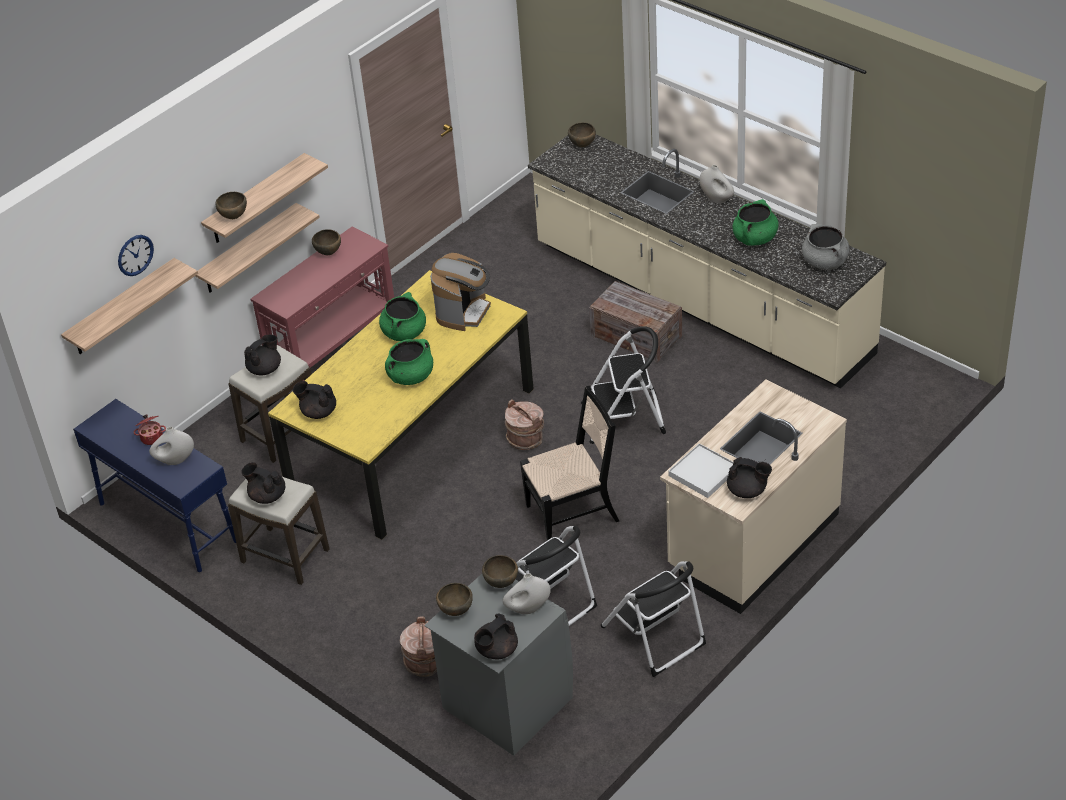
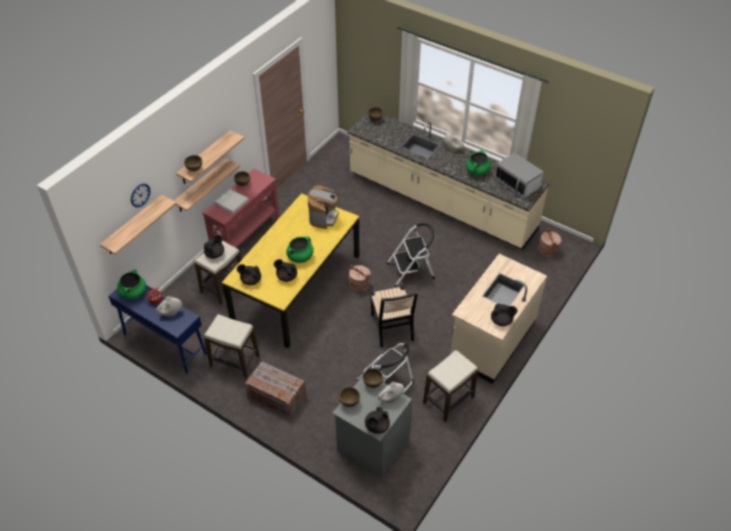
camera: 10 degrees left, 5 degrees up
black teapot [241,462,285,504] -> black teapot moved to [274,259,297,282]
green cooking pot [379,292,426,341] -> green cooking pot moved to [117,269,146,300]
brown bucket [400,616,437,677] -> brown bucket moved to [538,229,561,257]
chair [520,386,619,540] -> chair turned 105 degrees clockwise [370,286,418,347]
crate [589,281,682,363] -> crate moved to [245,361,306,418]
step ladder [601,561,706,677] -> stool [423,350,478,422]
white tray [668,443,734,498] -> white tray moved to [214,188,249,214]
grey cooking pot [802,224,849,270] -> microwave [495,152,544,198]

